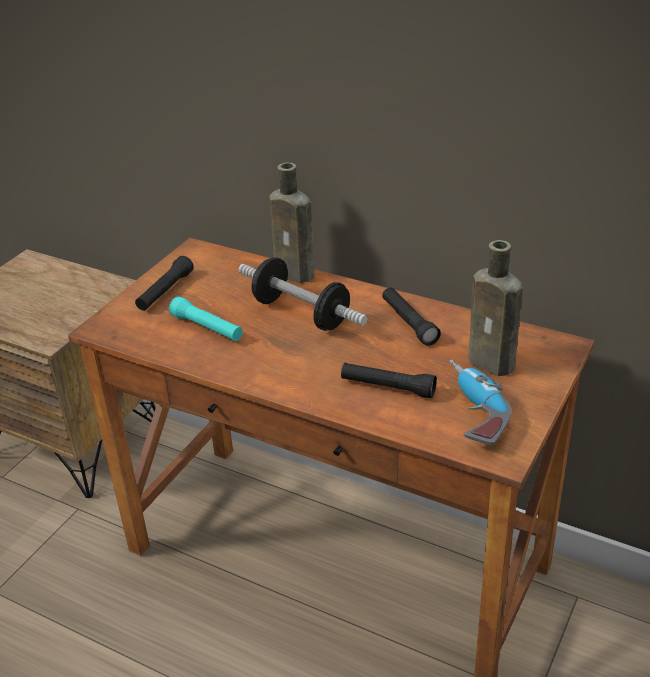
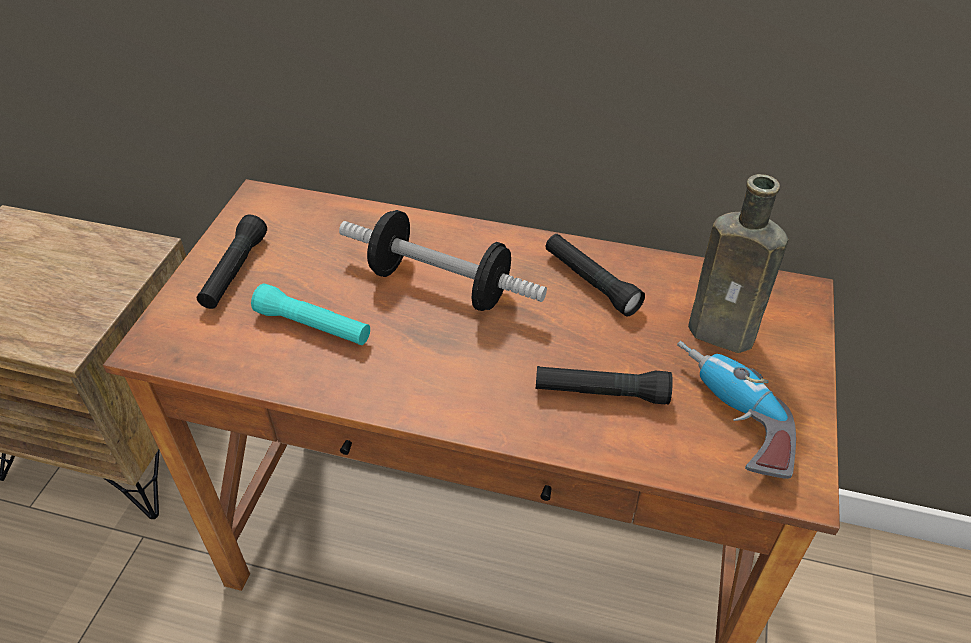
camera: 15 degrees left, 10 degrees up
brown bottle [269,162,314,283] -> none

